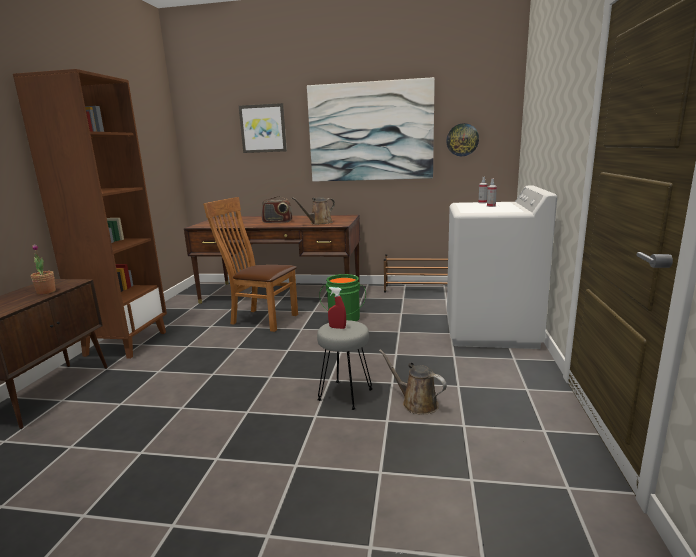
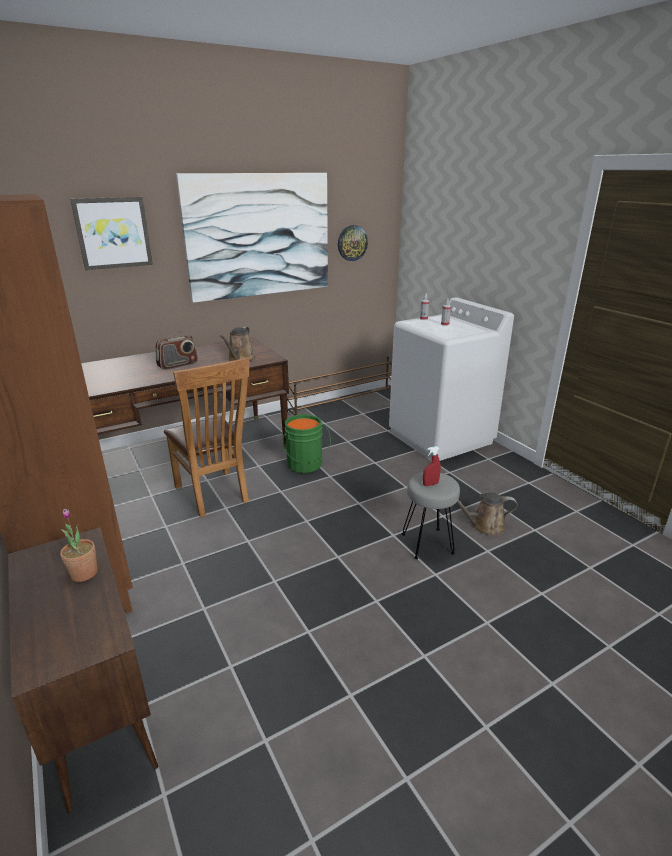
camera: 40 degrees left, 10 degrees up
brown chair [203,197,298,332] -> brown chair turned 105 degrees counterclockwise [164,357,250,517]

